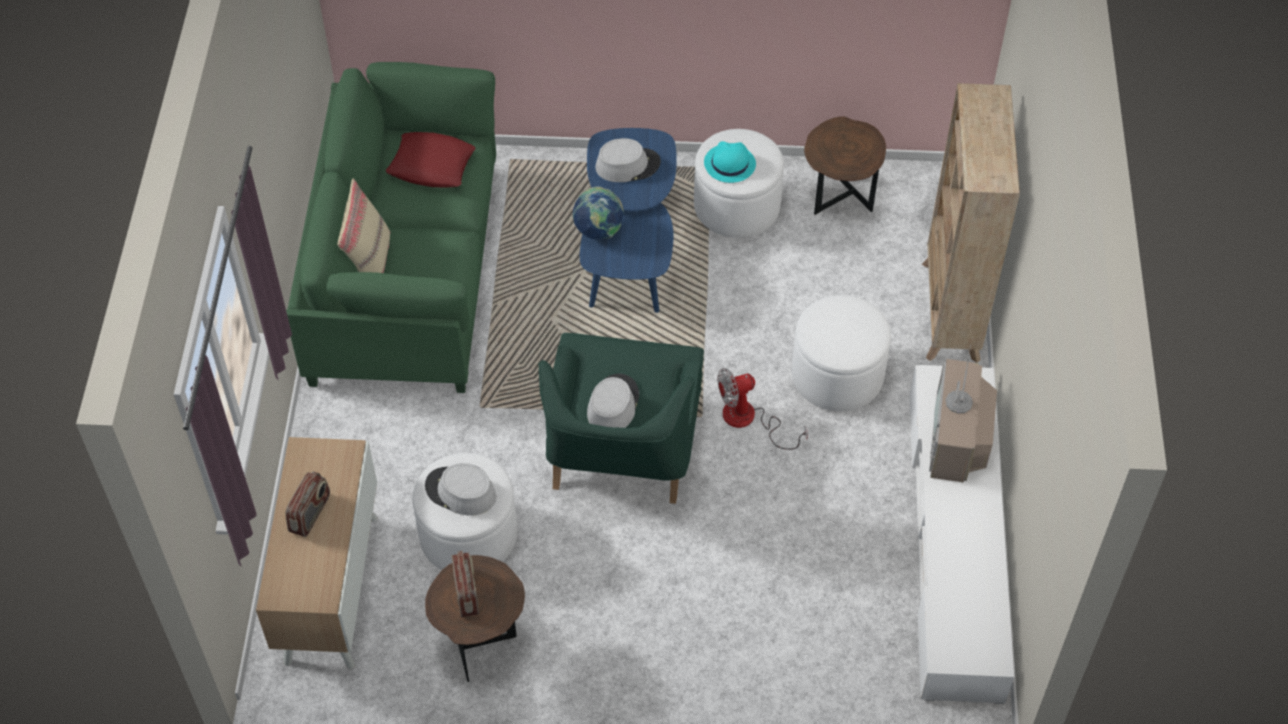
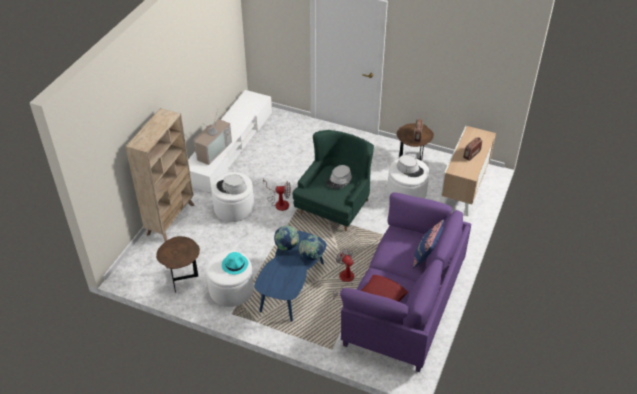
camera: 160 degrees left, 10 degrees down
green sofa [286,62,496,393] -> purple sofa [340,192,471,372]
beige pillow [337,179,390,273] -> blue pillow [413,219,444,268]
grey hat [595,138,661,182] -> grey hat moved to [217,175,247,194]
none -> globe [274,225,299,251]
none -> fan [333,249,354,299]

